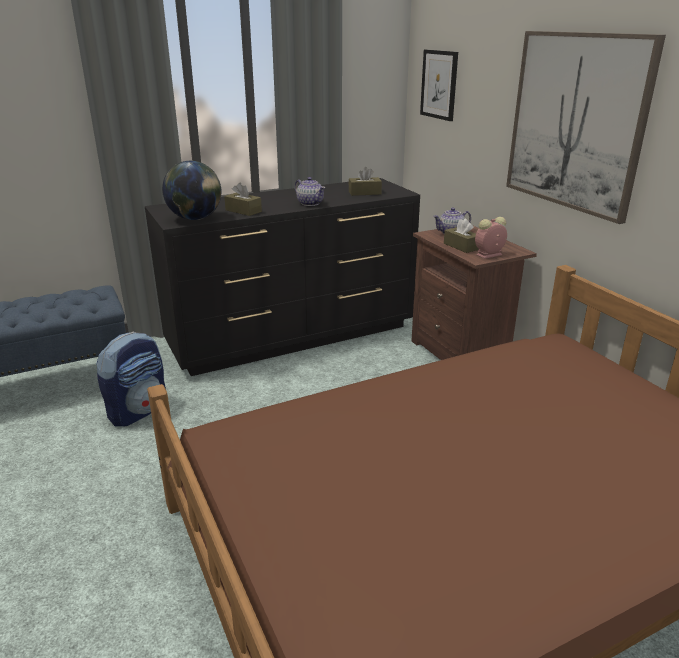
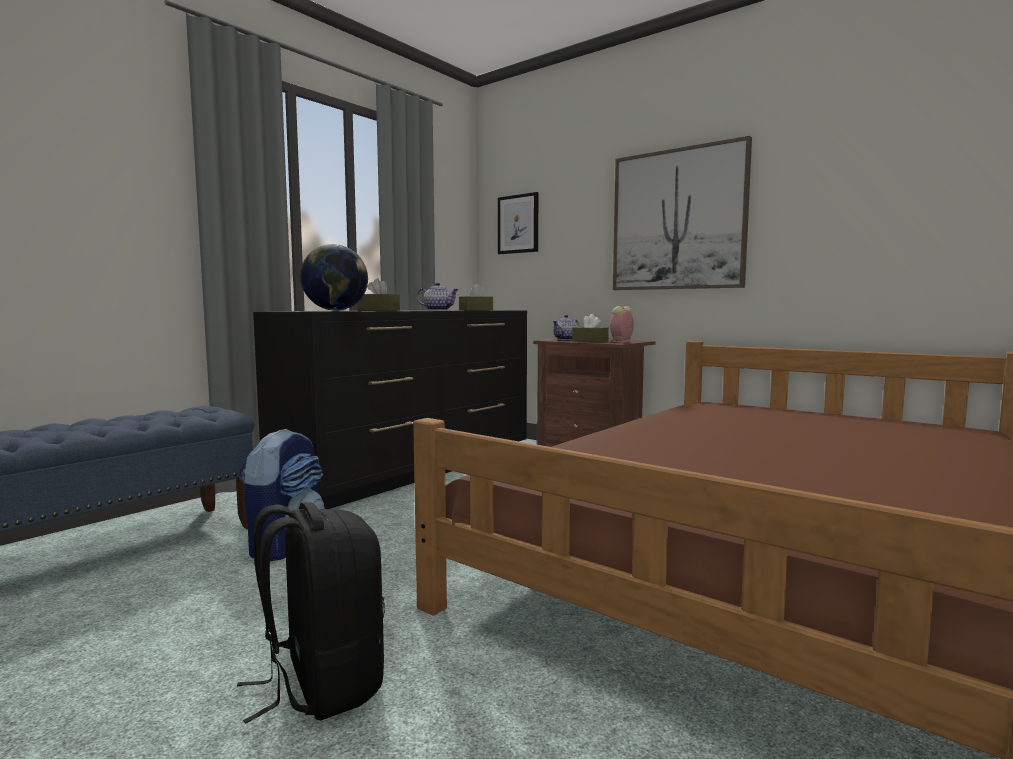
camera: 25 degrees left, 20 degrees down
none -> black backpack [237,502,385,724]

